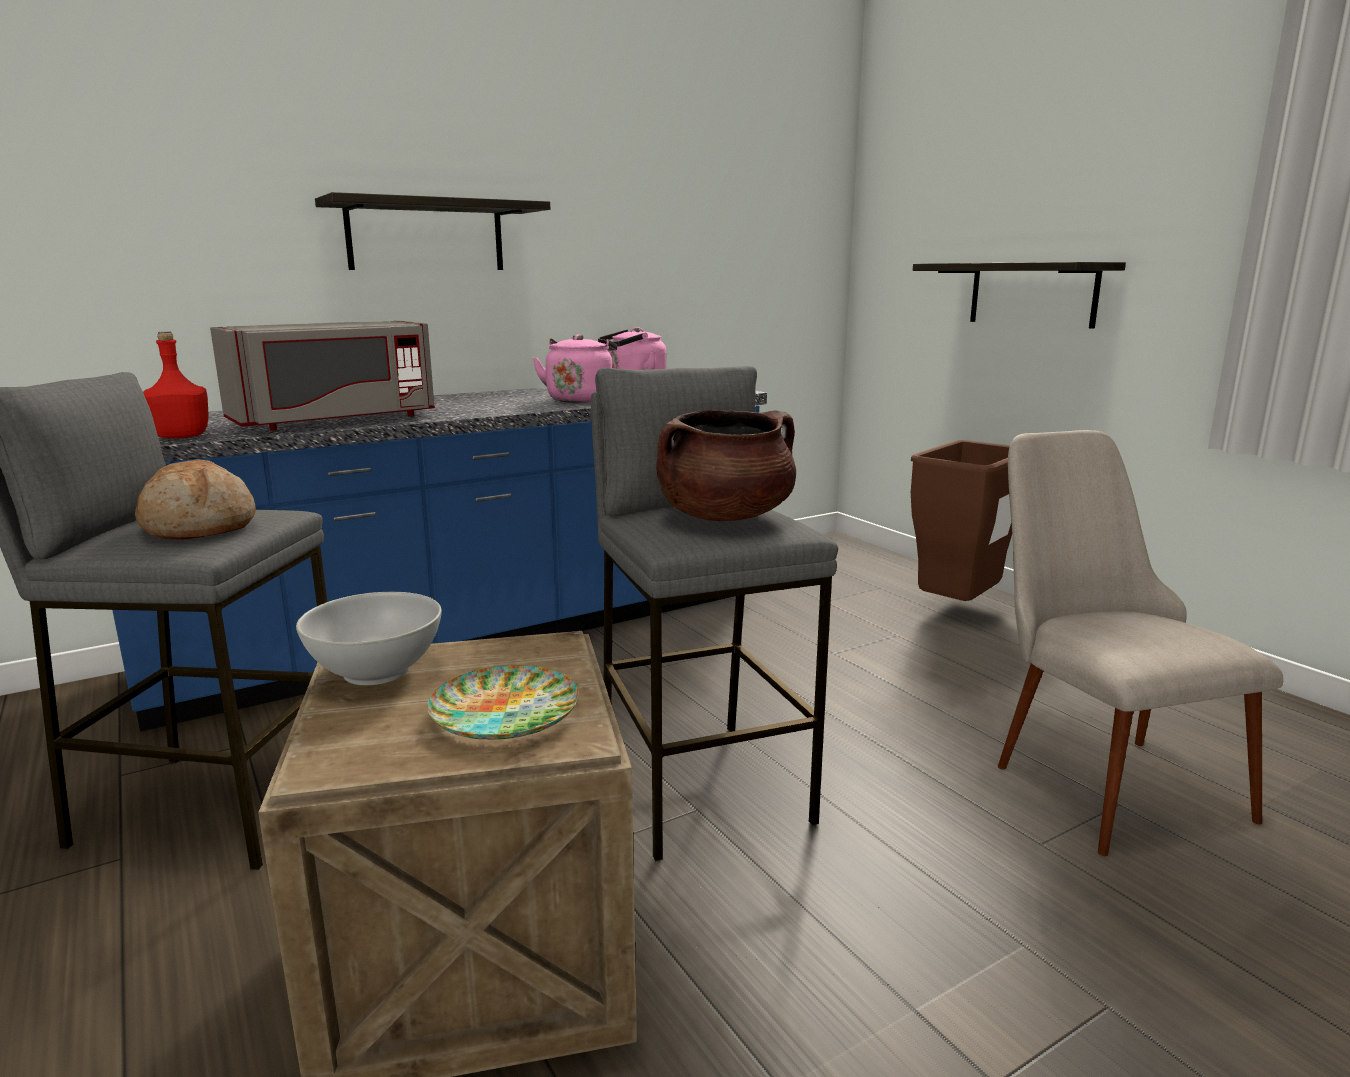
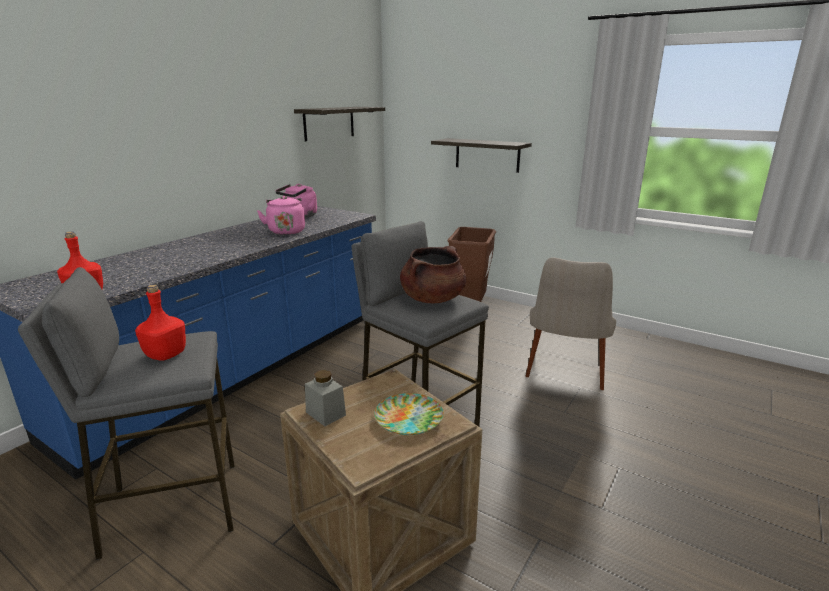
camera: 25 degrees left, 5 degrees up
bread [135,459,256,540] -> red bottle [135,285,186,361]
grey microwave [210,321,435,431] -> none
white bowl [296,592,442,685] -> grey jar [305,370,346,426]
shelf [315,192,550,270] -> shelf moved to [294,107,385,141]
beige chair [998,430,1284,856] -> beige chair turned 120 degrees counterclockwise [526,257,616,390]

